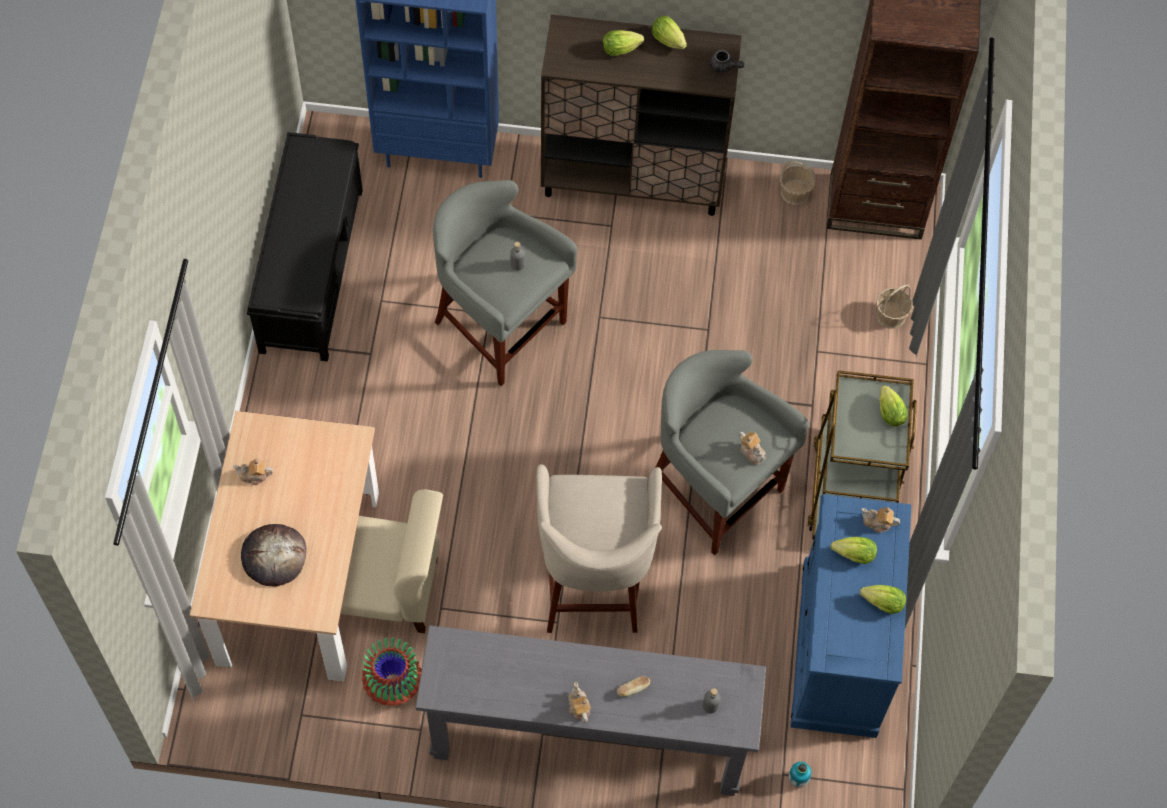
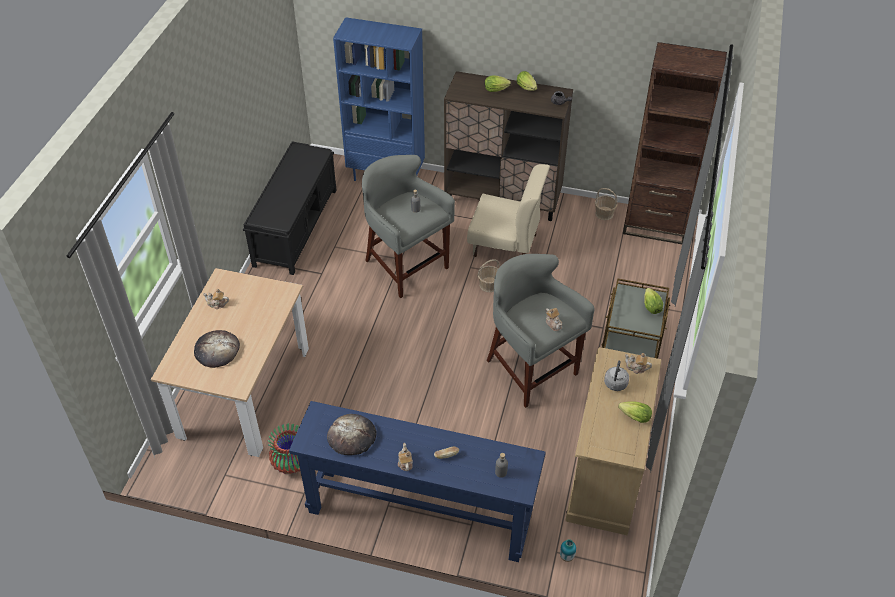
camera: 10 degrees right, 15 degrees down
beige chair [340,489,443,633] -> beige chair moved to [467,164,550,257]
grey console table [415,625,766,796] -> blue console table [289,401,546,562]
beige stool [537,464,662,633] -> none
blue dresser [790,494,912,738] -> beige dresser [565,347,661,535]
lettuce [830,537,877,564] -> grey kettle [604,361,629,391]
basket [876,284,913,328] -> basket moved to [477,259,500,292]
none -> bread [327,414,376,455]

